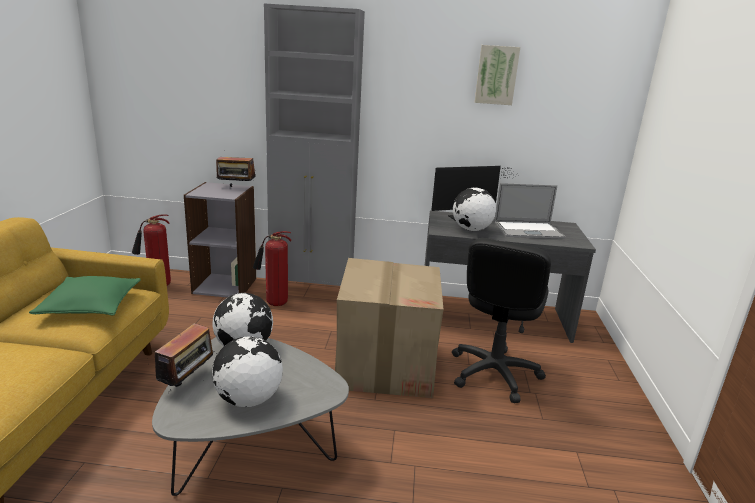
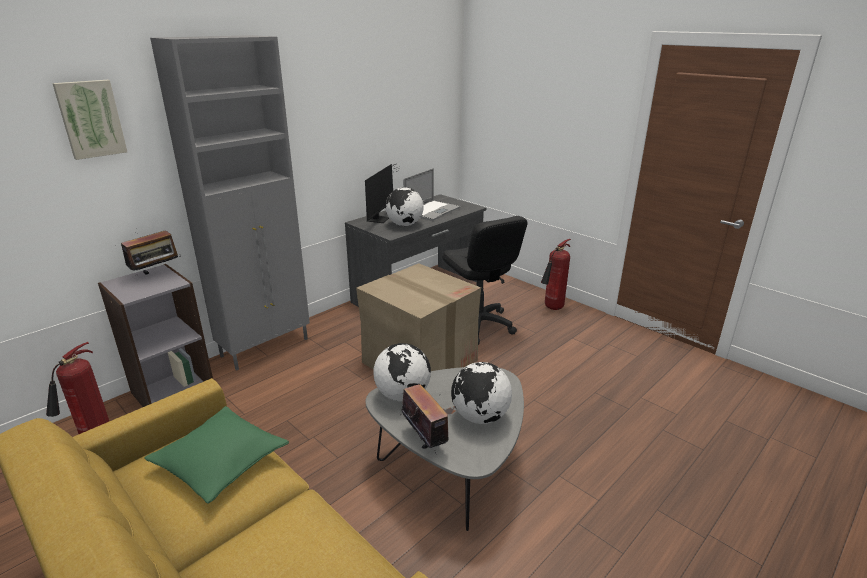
camera: 50 degrees left, 5 degrees up
fire extinguisher [253,231,291,306] -> fire extinguisher moved to [541,239,571,310]
picture [475,45,520,105] -> picture moved to [52,80,127,160]

